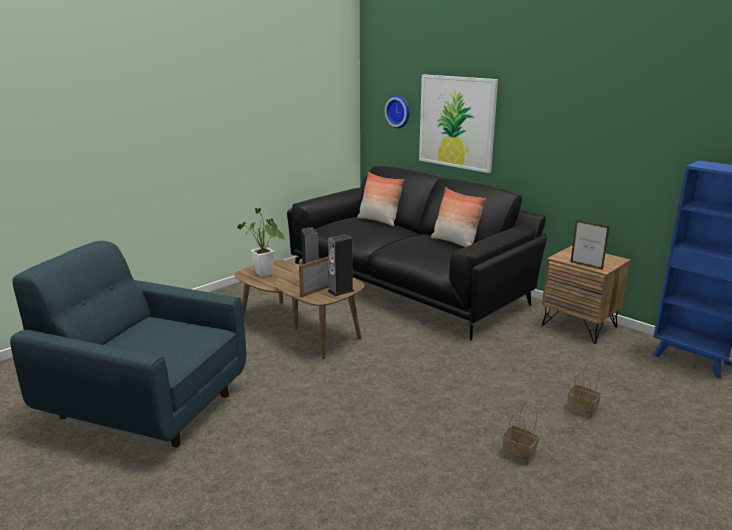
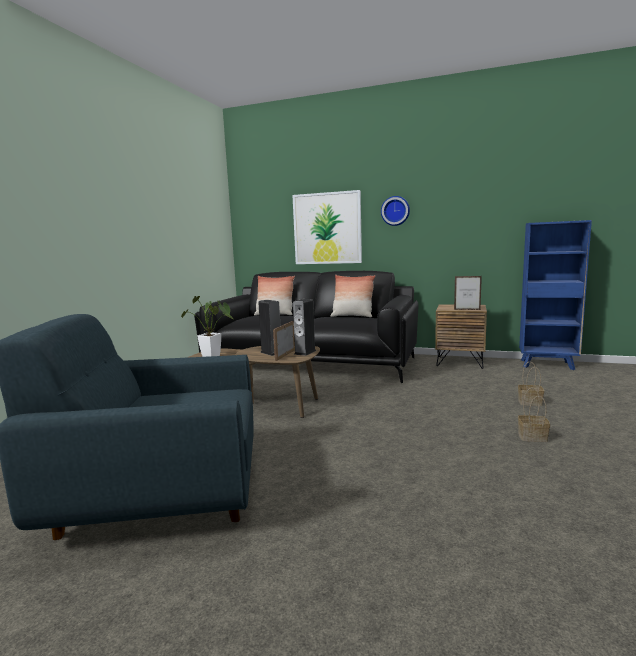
camera: 25 degrees left, 10 degrees down
wall clock [385,95,410,128] -> wall clock moved to [381,196,410,226]

